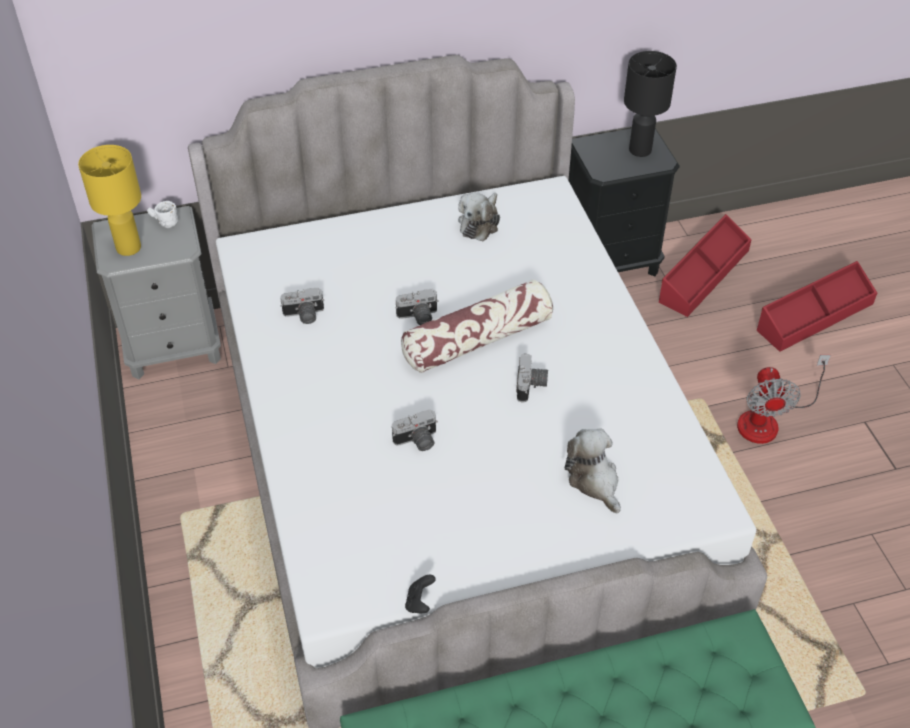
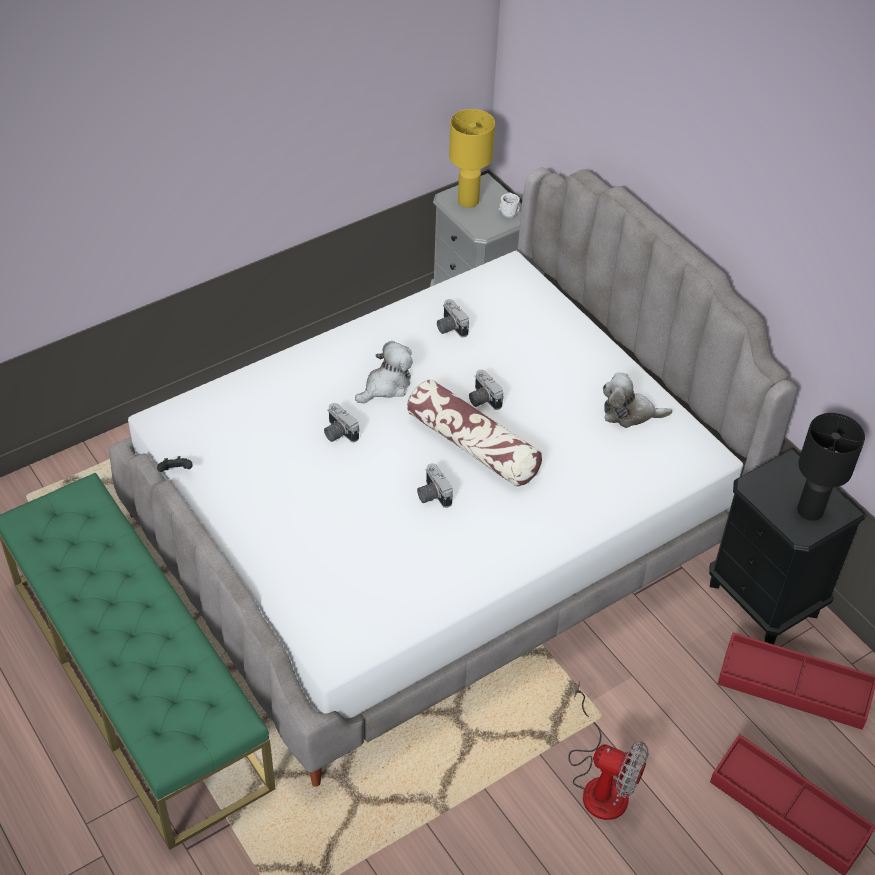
camera: 70 degrees right, 0 degrees up
camera [516,354,548,402] -> camera turned 75 degrees clockwise [417,463,453,508]
plush toy [565,428,621,513] -> plush toy moved to [355,341,413,403]
fan [737,355,831,444] -> fan turned 135 degrees counterclockwise [568,681,649,820]

